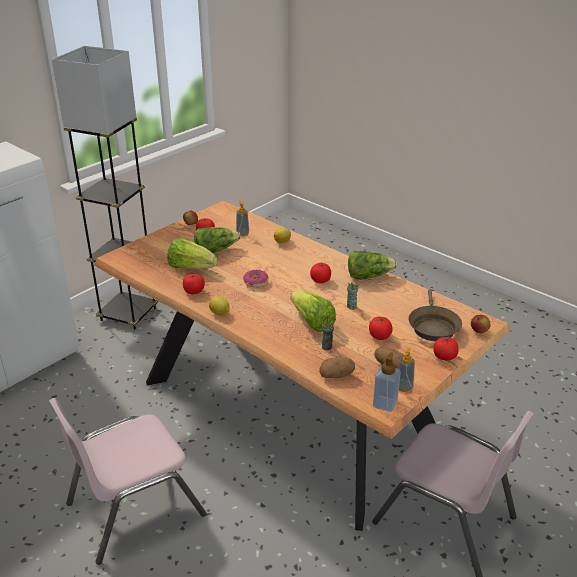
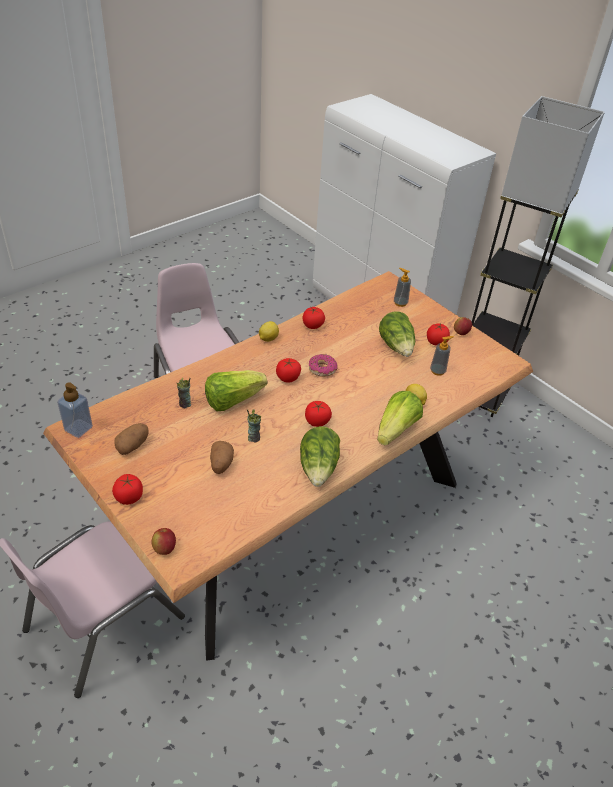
camera: 95 degrees right, 10 degrees up
lettuce [167,238,218,268] -> lettuce moved to [377,391,423,446]
potato [319,357,355,378] -> potato moved to [210,441,234,474]
tomato [369,317,393,340] -> tomato moved to [276,358,301,383]
soap dispenser [398,348,415,392] -> soap dispenser moved to [394,268,411,307]
brown frying pan [409,289,462,341] -> none

